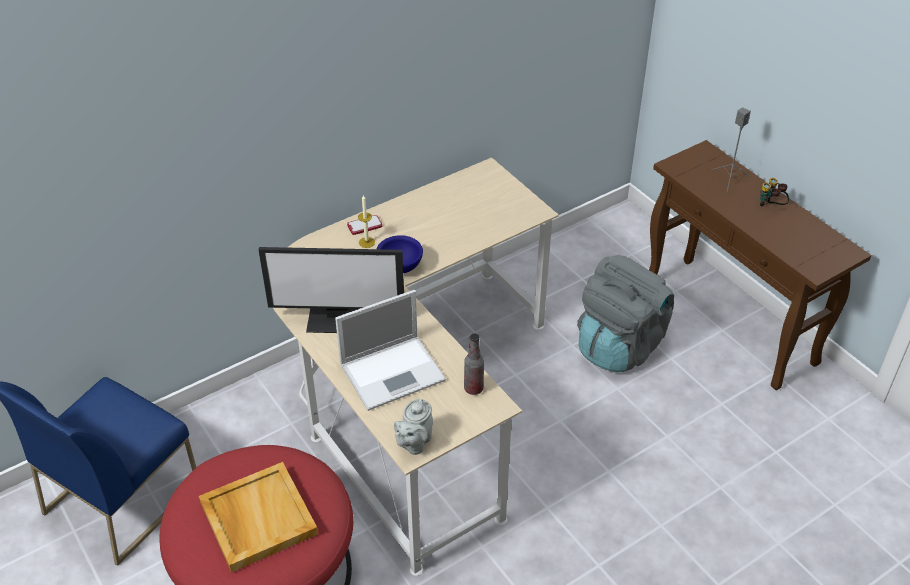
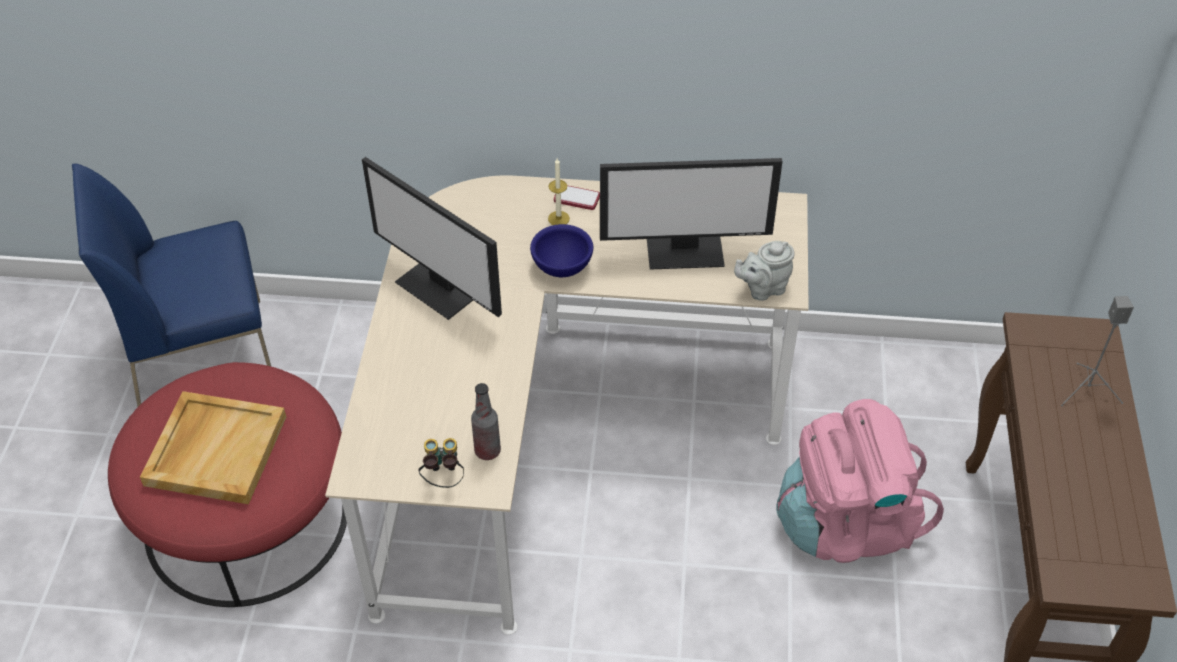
camera: 40 degrees right, 5 degrees up
laptop [335,290,446,411] -> none
grey teapot [394,399,433,455] -> grey teapot moved to [734,241,795,301]
grey backpack [577,255,674,372] -> pink backpack [776,399,944,563]
binoculars [760,178,789,206] -> binoculars moved to [418,438,464,488]
none -> monitor [600,158,783,270]

